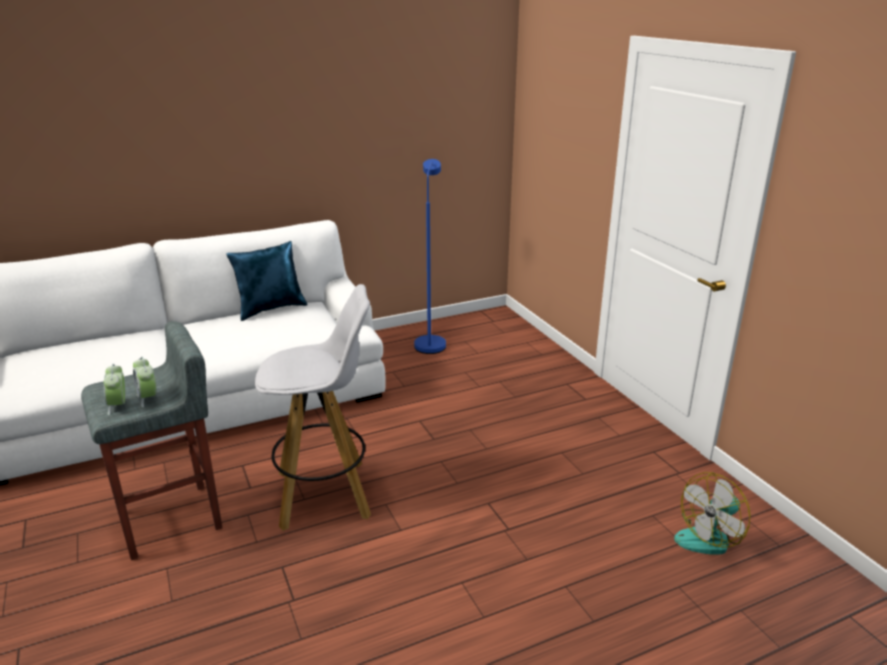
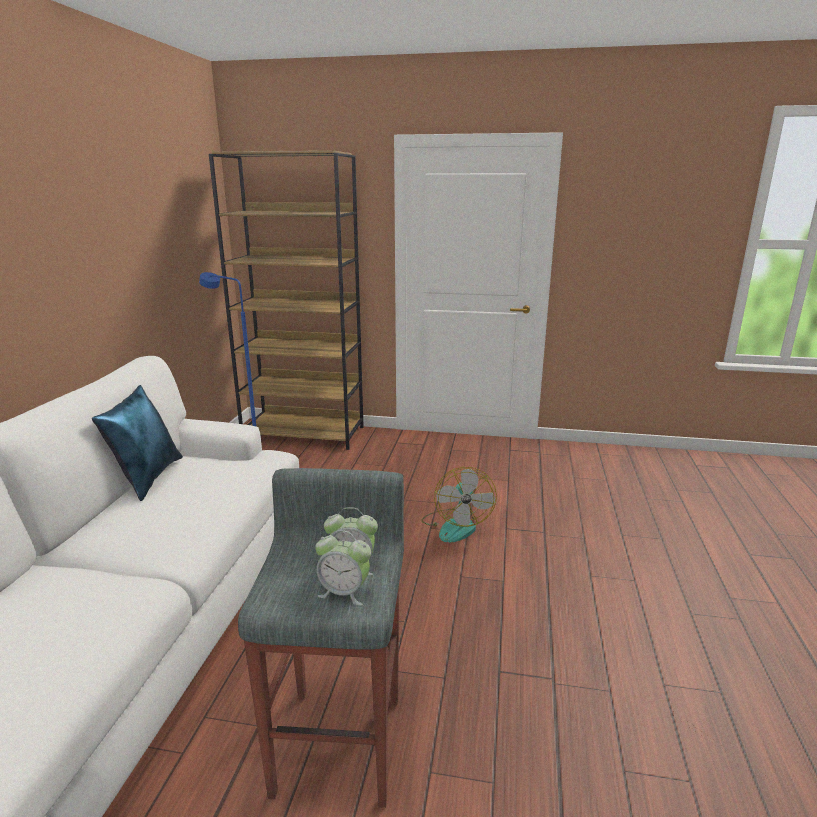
camera: 55 degrees left, 5 degrees down
white stool [255,284,371,531] -> none
fan [674,472,751,554] -> fan moved to [421,467,497,542]
none -> brown bookcase [209,150,364,450]

